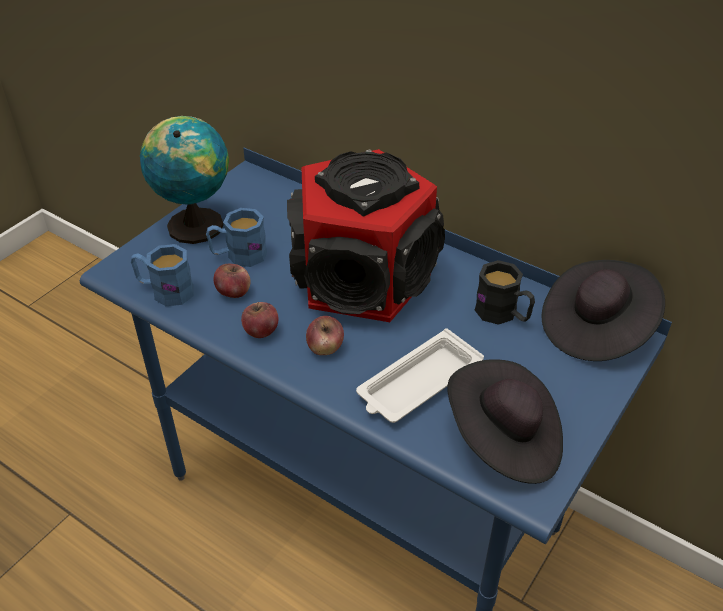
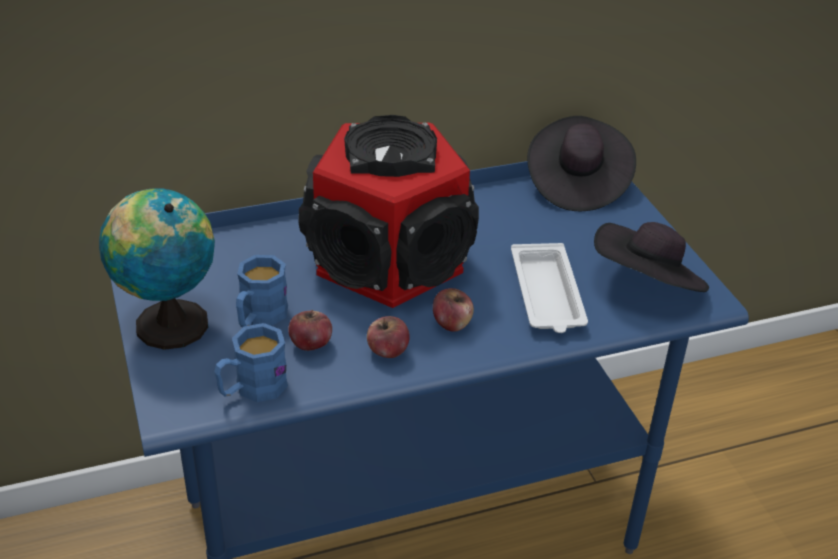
camera: 55 degrees left, 5 degrees down
black mug [475,260,535,325] -> none

